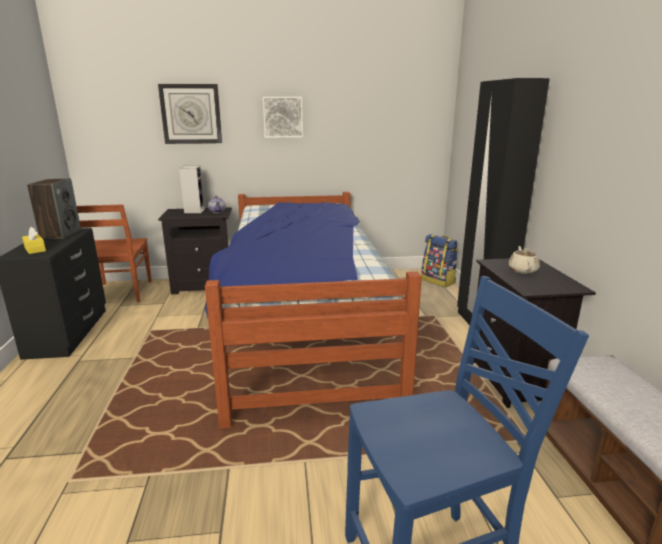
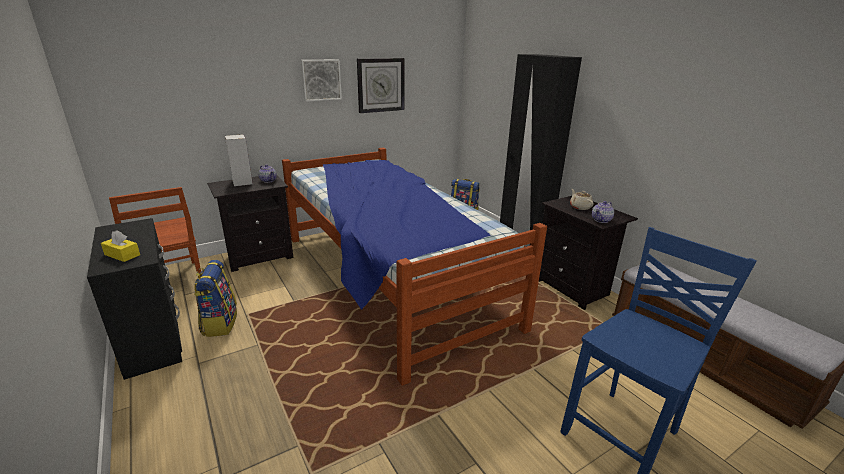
camera: 25 degrees left, 5 degrees up
speaker [27,178,81,239] -> none
wall clock [158,84,222,144] -> wall clock moved to [357,58,405,113]
none -> backpack [194,260,237,337]
none -> teapot [592,201,614,223]

